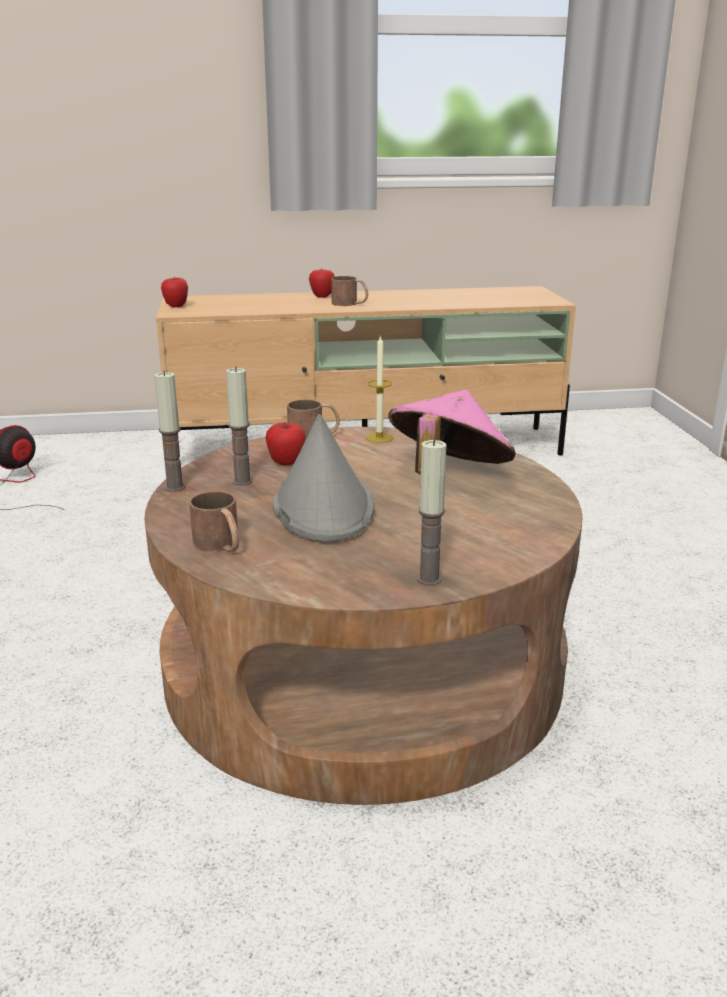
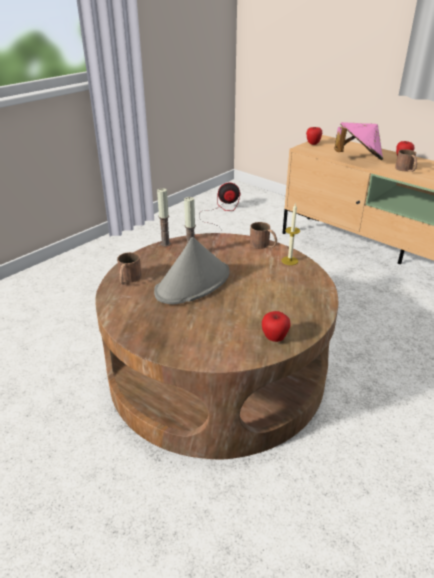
camera: 50 degrees right, 10 degrees up
apple [265,422,306,465] -> apple moved to [262,311,290,342]
pink hat [388,390,515,475] -> pink hat moved to [334,122,383,160]
candle [417,439,447,586] -> none

